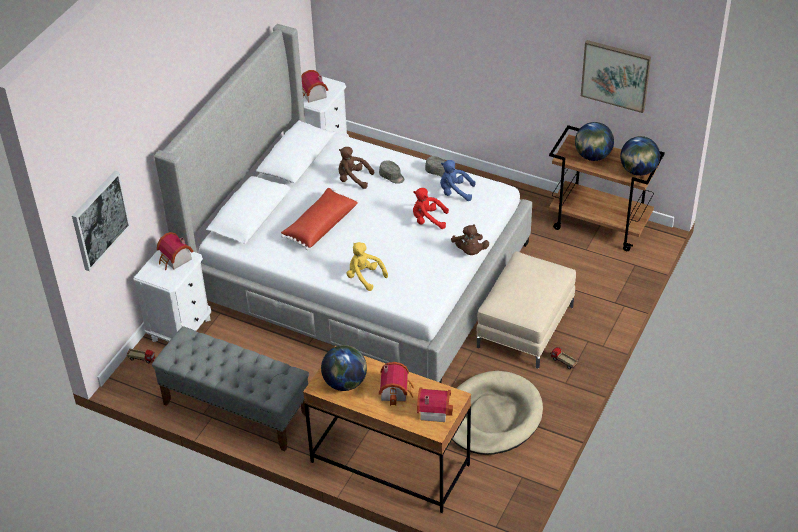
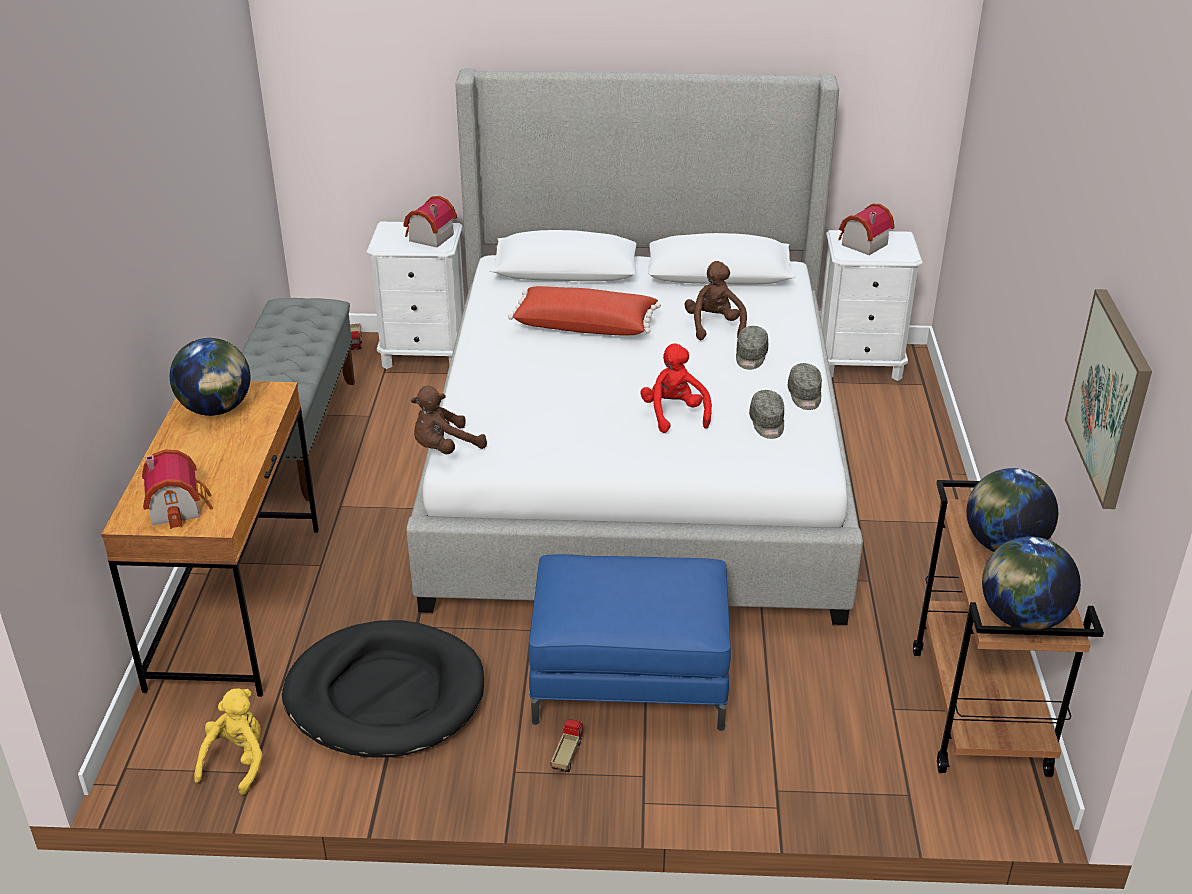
camera: 65 degrees right, 10 degrees down
picture [72,171,131,272] -> none
yellow plush toy [346,242,388,291] -> yellow plush toy moved to [194,689,263,795]
toy house [379,362,414,406] -> none
blue plush toy [440,160,476,201] -> grey cap [749,390,784,439]
brown plush toy [451,224,489,255] -> brown plush toy moved to [411,385,487,454]
beige dog bed [452,371,543,455] -> black dog bed [282,620,484,757]
beige ottoman [477,252,576,369] -> blue ottoman [528,554,731,731]

